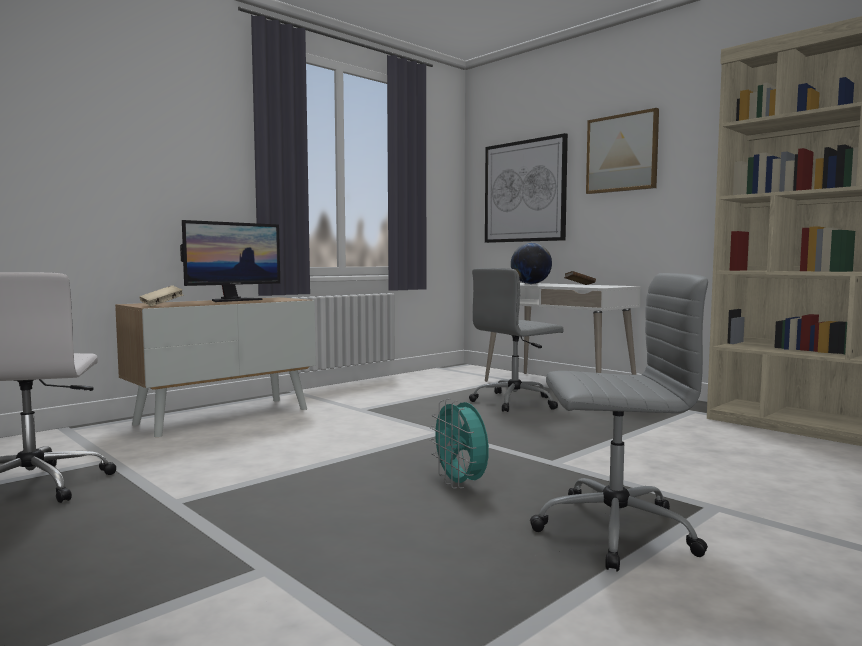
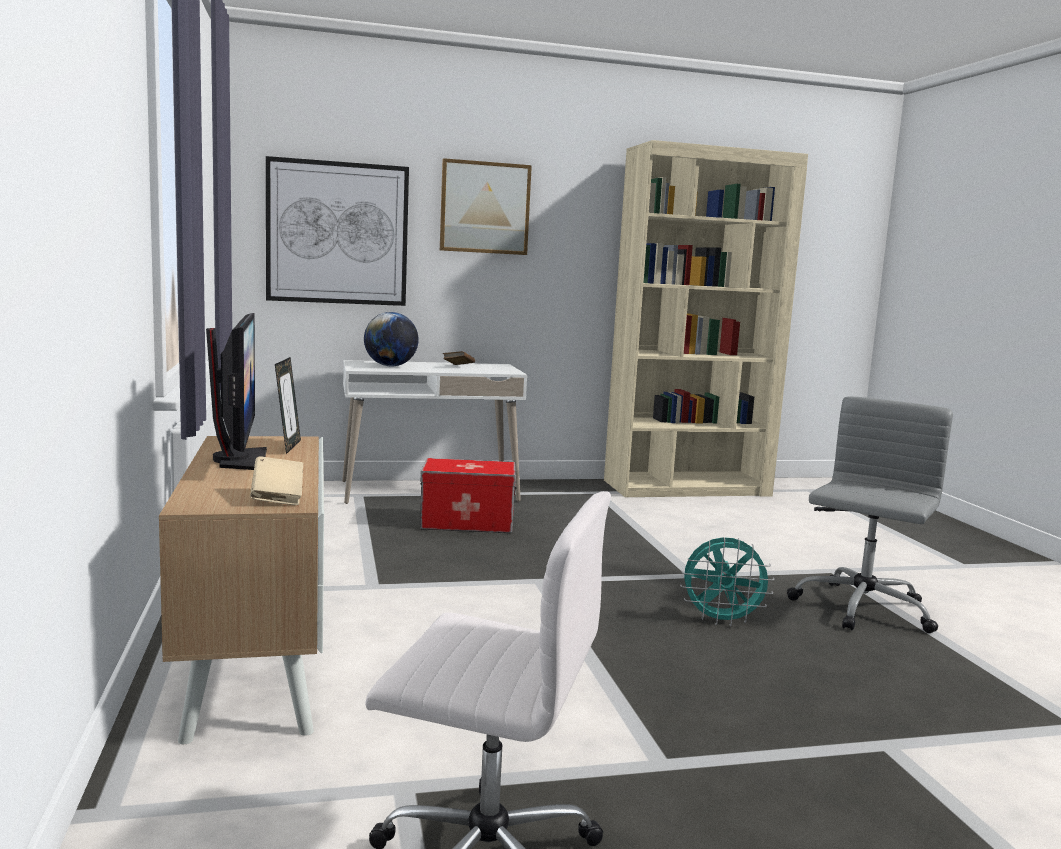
camera: 60 degrees left, 5 degrees up
grey office chair [469,268,564,412] -> storage box [420,458,516,533]
none -> picture frame [275,357,301,454]

